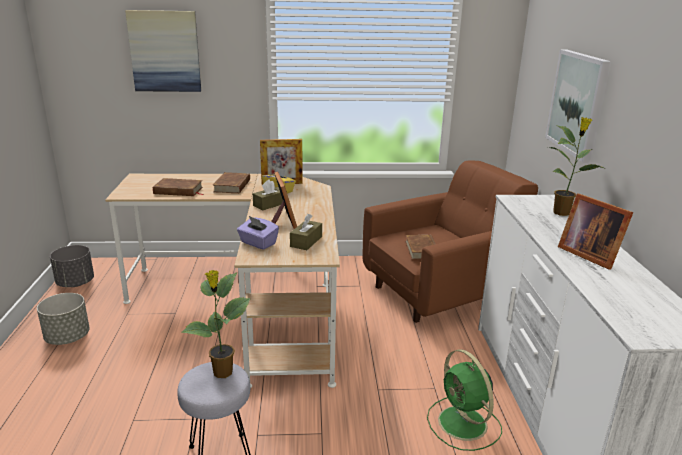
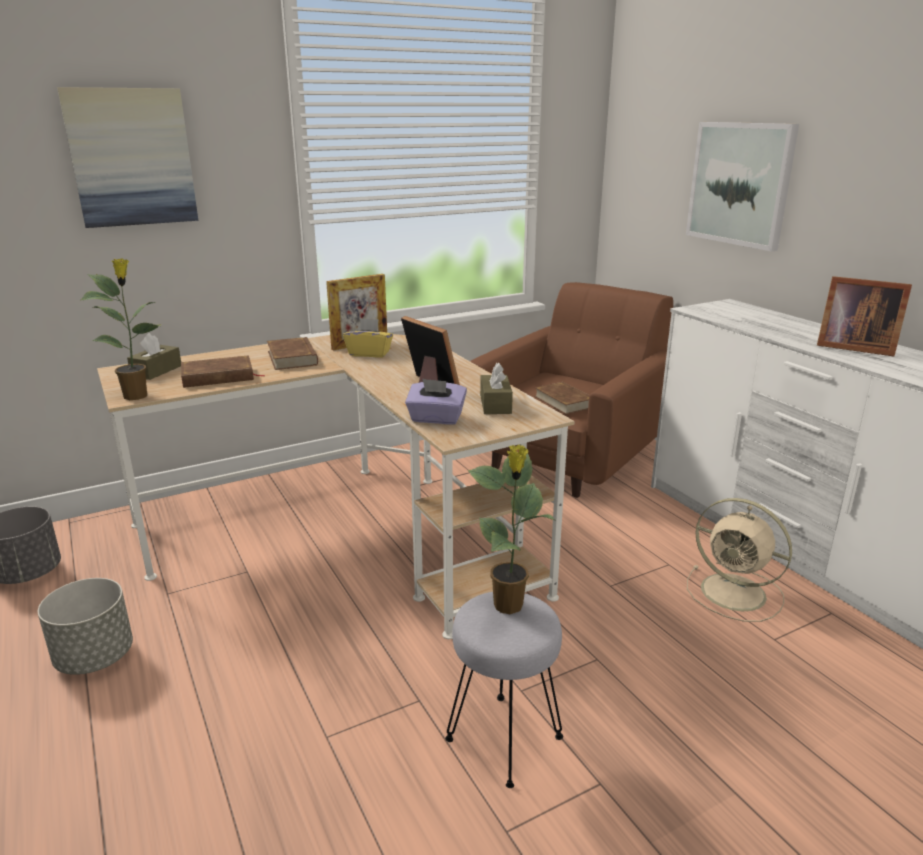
camera: 25 degrees left, 0 degrees up
brown tissue box [253,179,287,210] -> brown tissue box moved to [127,333,181,380]
green fan [427,349,502,451] -> beige fan [687,498,792,622]
potted plant [548,117,606,216] -> potted plant moved to [81,258,161,400]

